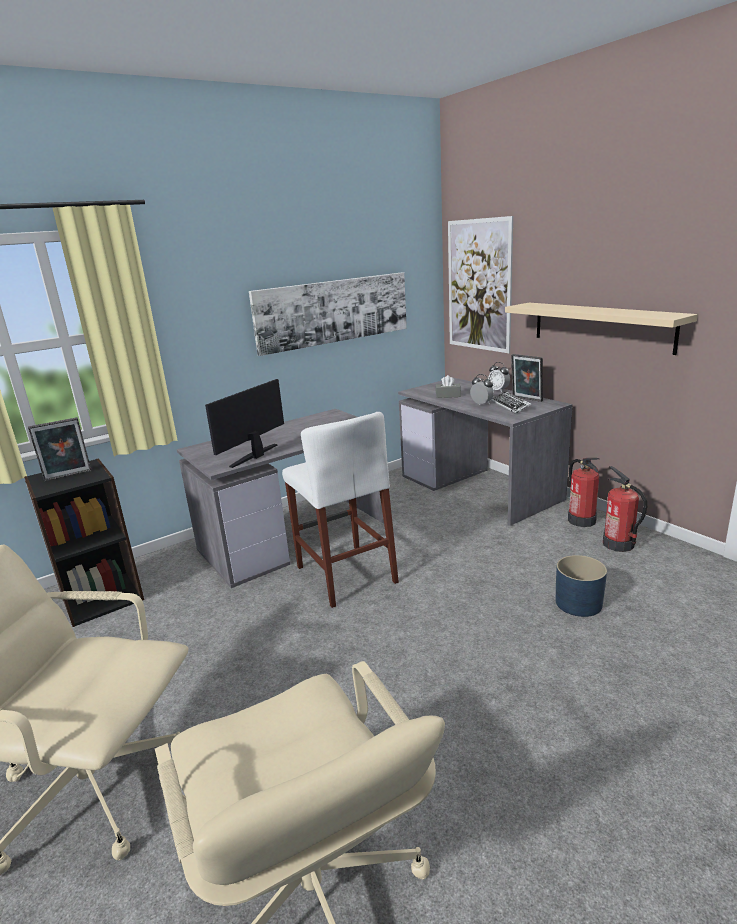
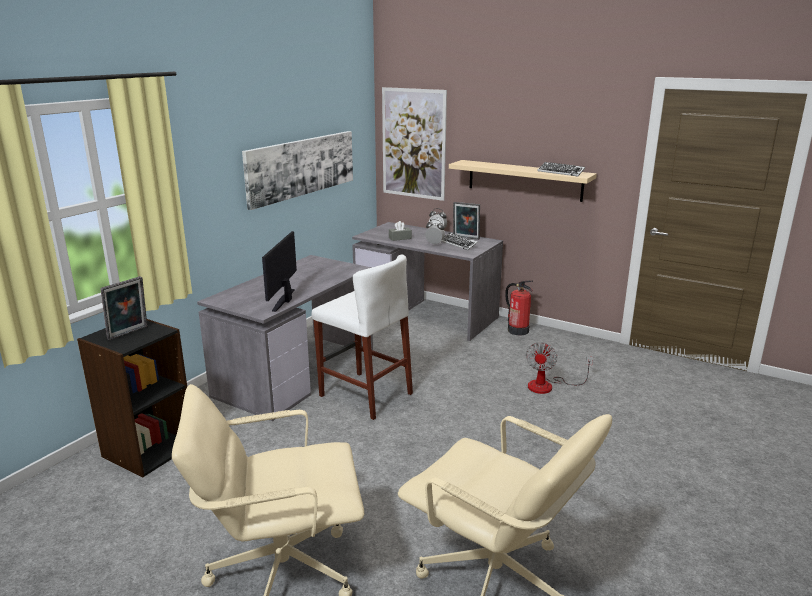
camera: 25 degrees left, 0 degrees up
blue planter [555,555,607,617] -> fan [526,342,593,394]
fire extinguisher [603,466,647,552] -> none
none -> keyboard [537,162,585,176]

